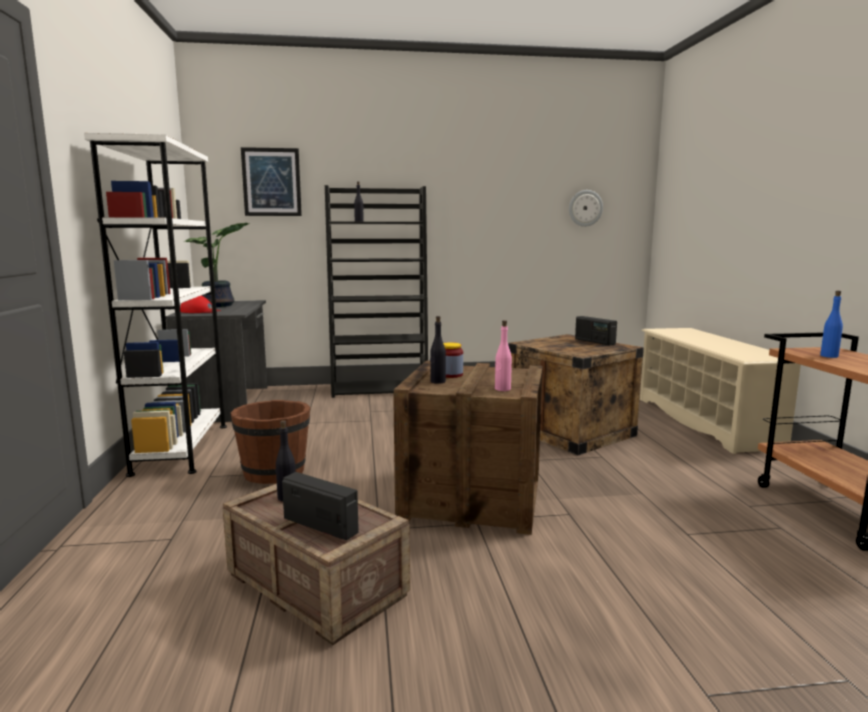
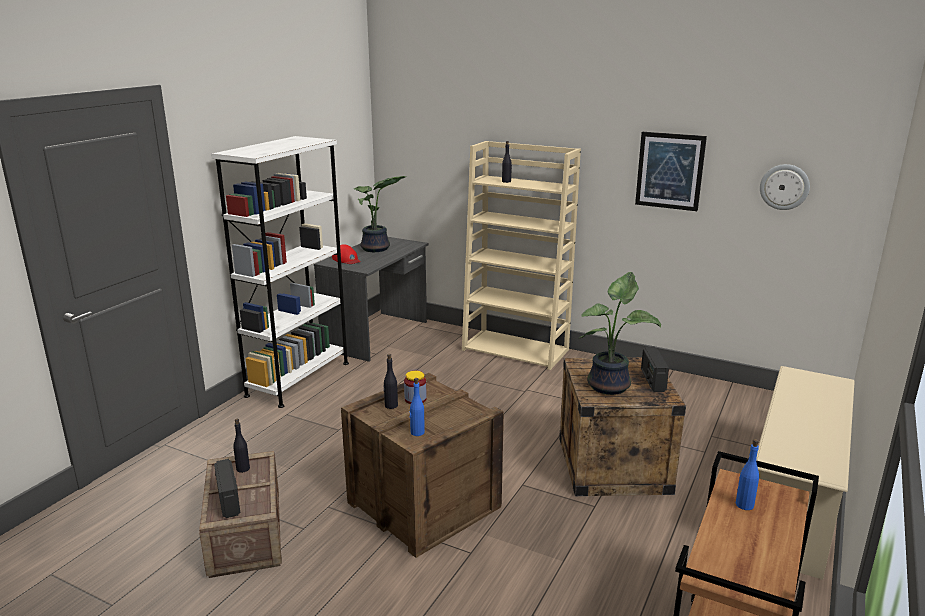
camera: 35 degrees right, 10 degrees up
brown bucket [230,400,310,484] -> none
picture [241,147,302,216] -> picture moved to [635,132,707,211]
black bookcase [325,185,428,398] -> beige bookcase [462,141,581,370]
pink bottle [495,320,512,391] -> blue bottle [409,378,425,436]
none -> potted plant [578,272,661,395]

